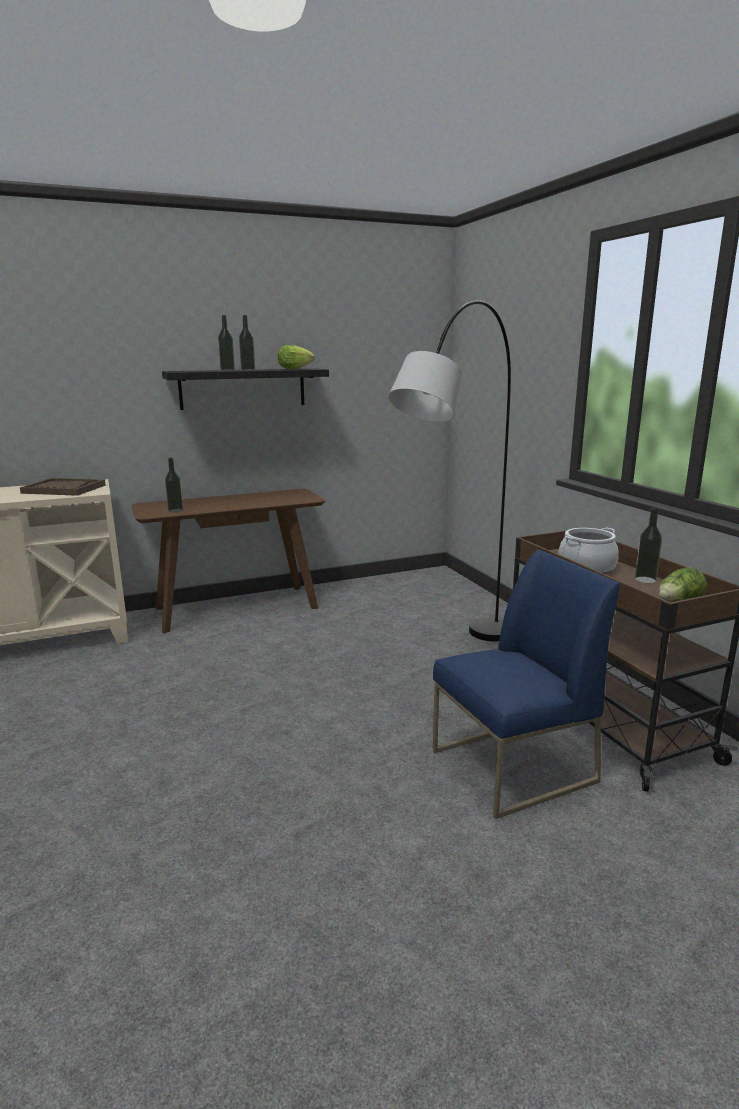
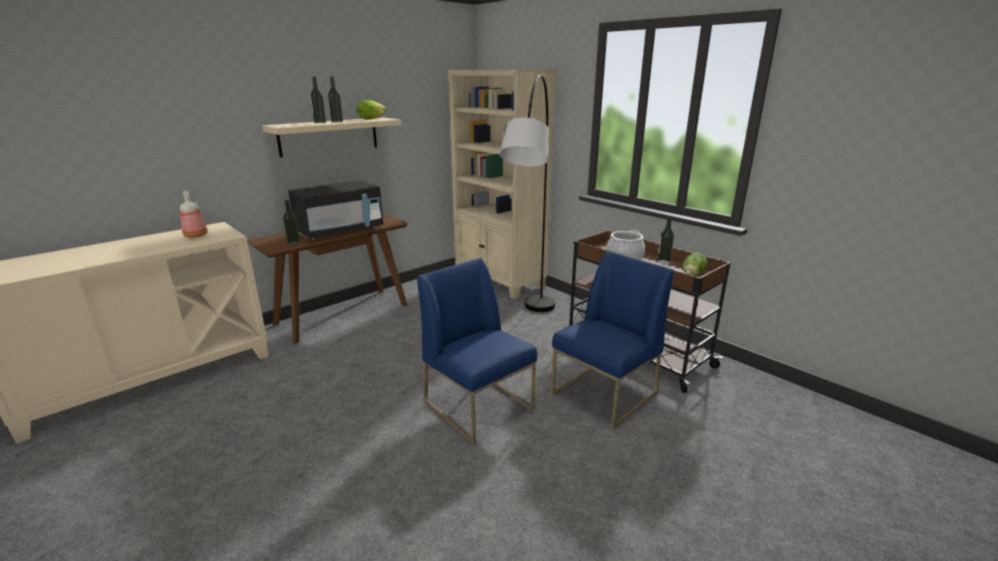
camera: 20 degrees left, 5 degrees up
brown tray [20,478,106,496] -> bottle [180,191,207,238]
black shelf [162,368,329,410] -> beige shelf [262,117,401,158]
none -> black microwave [288,180,383,239]
none -> blue chair [417,258,537,444]
none -> beige bookcase [448,70,555,300]

